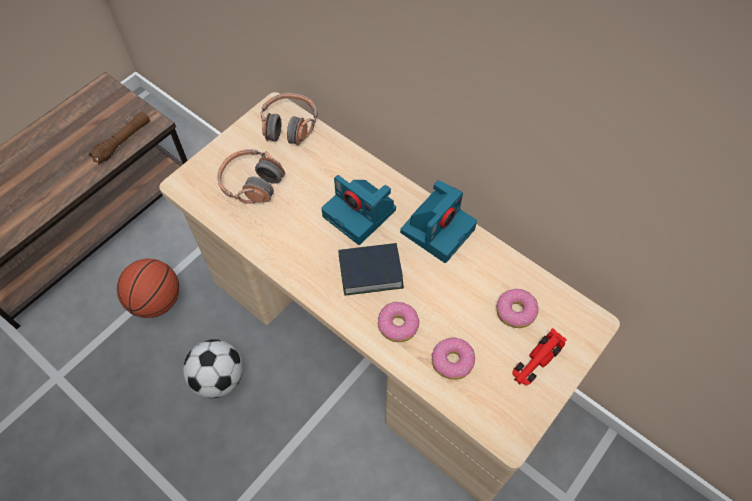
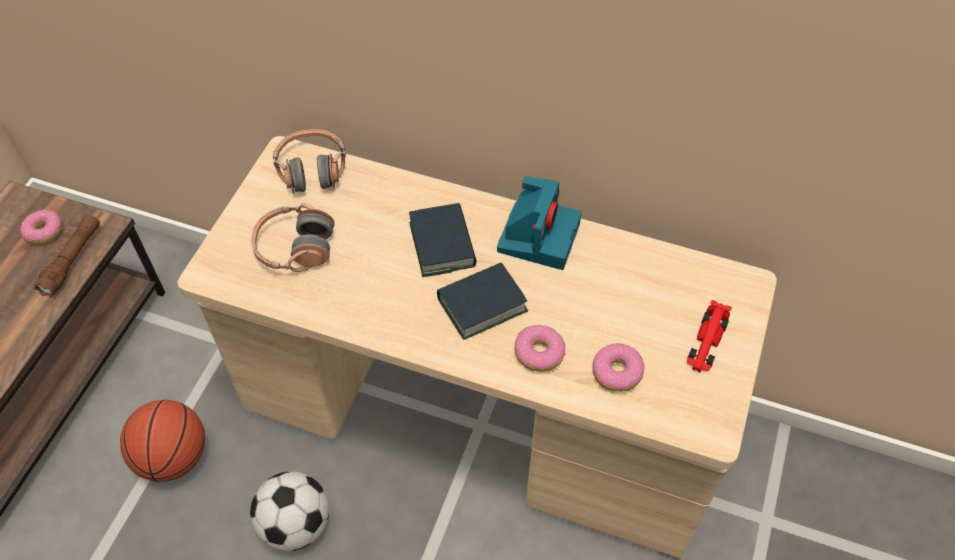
camera: 20 degrees left, 5 degrees down
camera [321,175,396,245] -> book [409,203,477,277]
donut [496,289,538,328] -> donut moved to [20,210,62,244]

